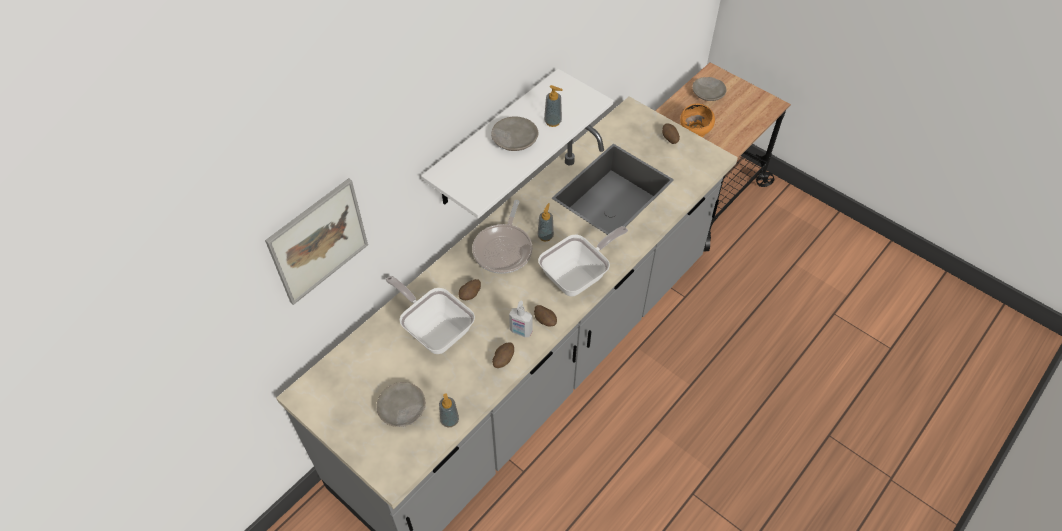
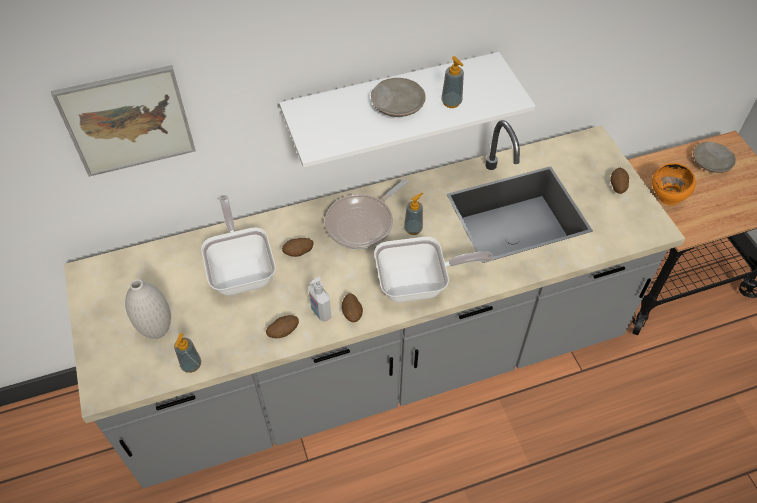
camera: 30 degrees right, 0 degrees up
beige plate [376,382,426,427] -> white vase [125,279,171,339]

